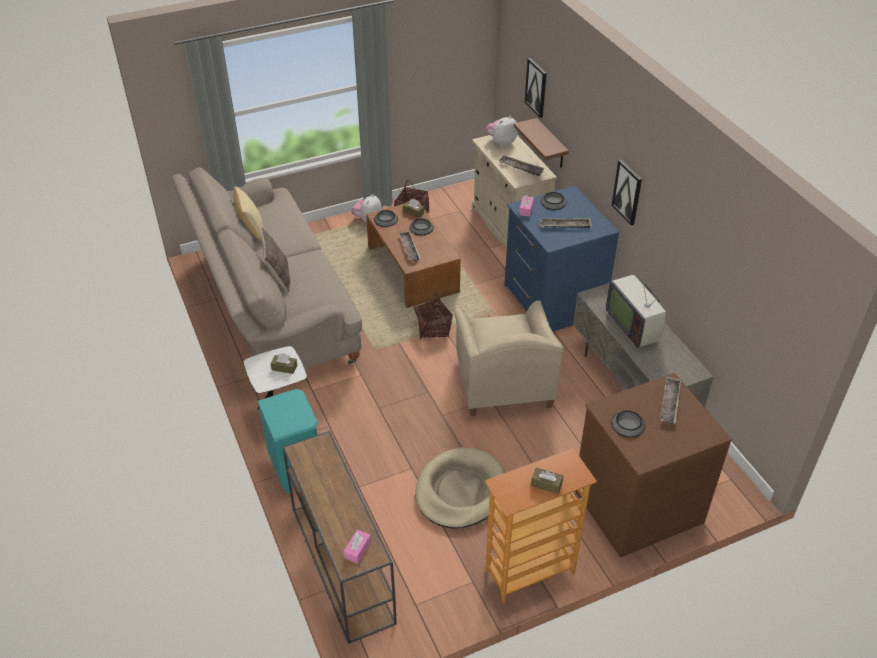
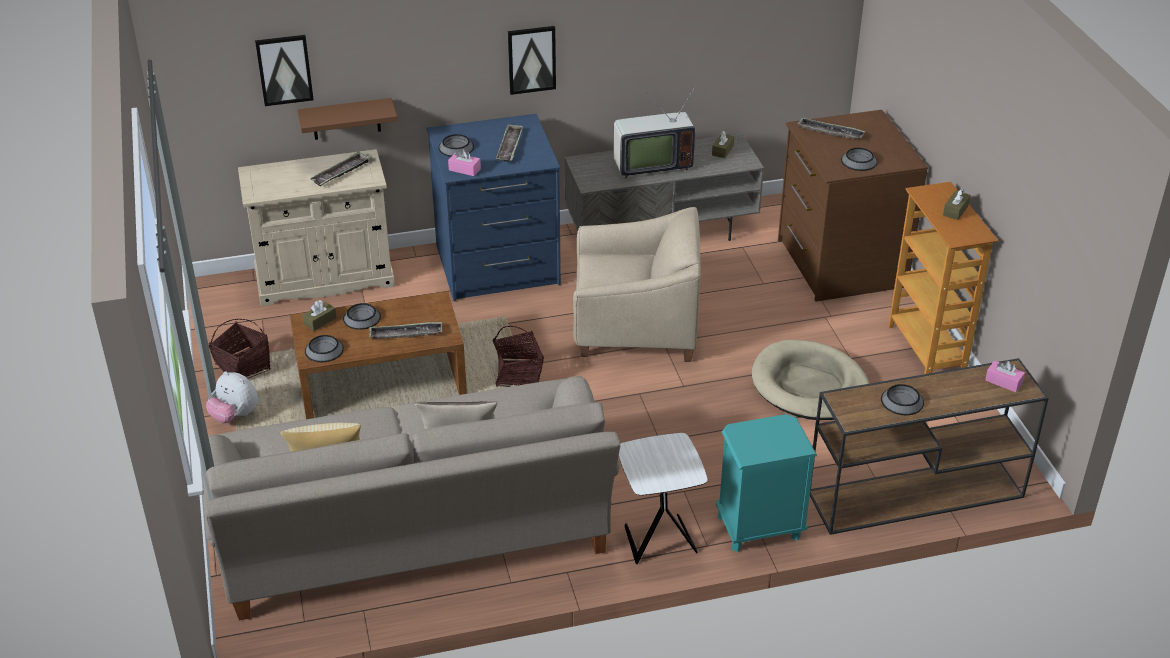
camera: 80 degrees left, 5 degrees down
brown tissue box [270,353,297,374] -> brown tissue box moved to [712,131,734,159]
plush toy [486,116,518,147] -> none
none -> bowl [881,384,924,415]

